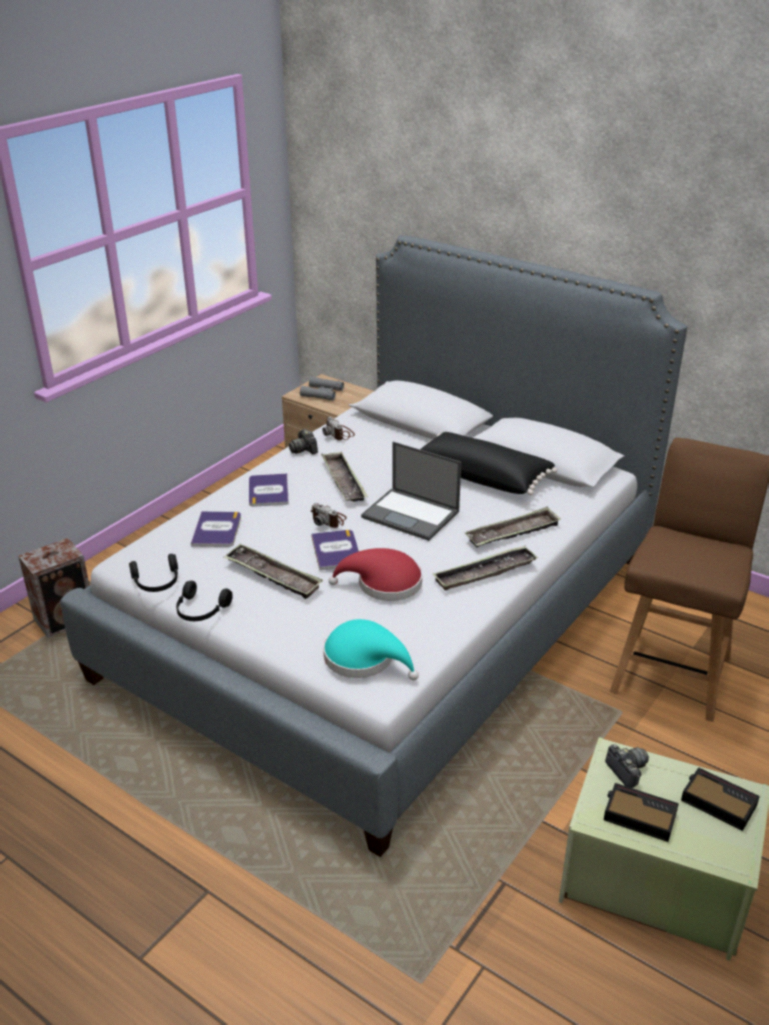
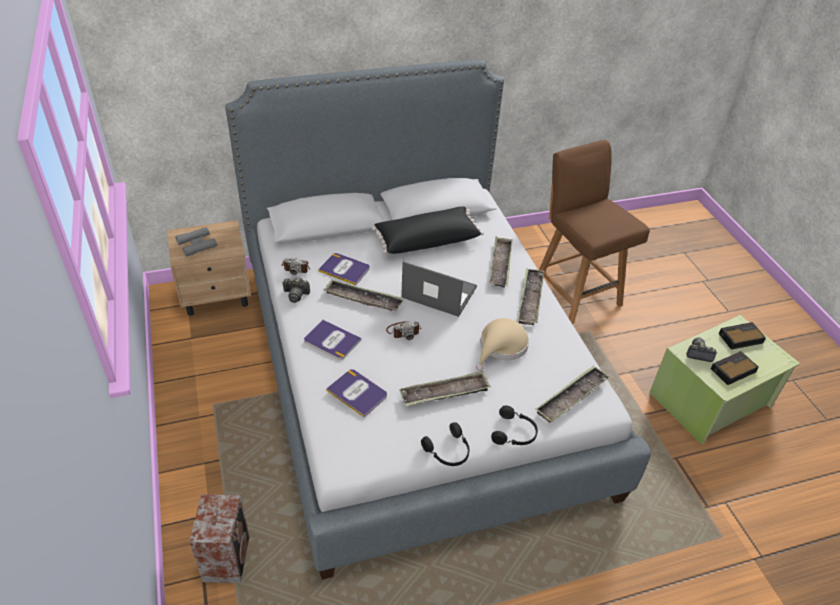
camera: 55 degrees left, 10 degrees up
black headphones [129,554,178,592] -> black headphones moved to [491,406,538,445]
book [311,530,359,570] -> book moved to [318,253,370,285]
turquoise hat [323,619,419,680] -> tray [536,365,610,423]
red hat [328,548,422,601] -> beige hat [476,318,529,371]
laptop [361,442,461,541] -> laptop turned 135 degrees counterclockwise [401,262,477,317]

